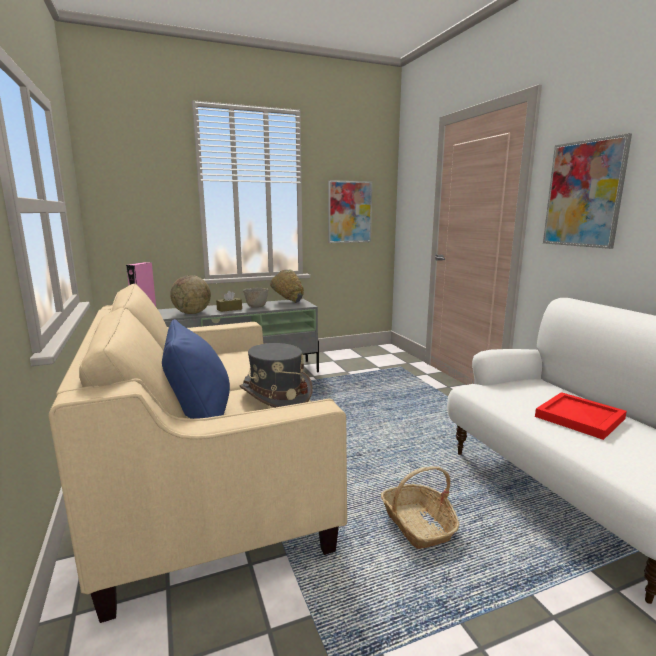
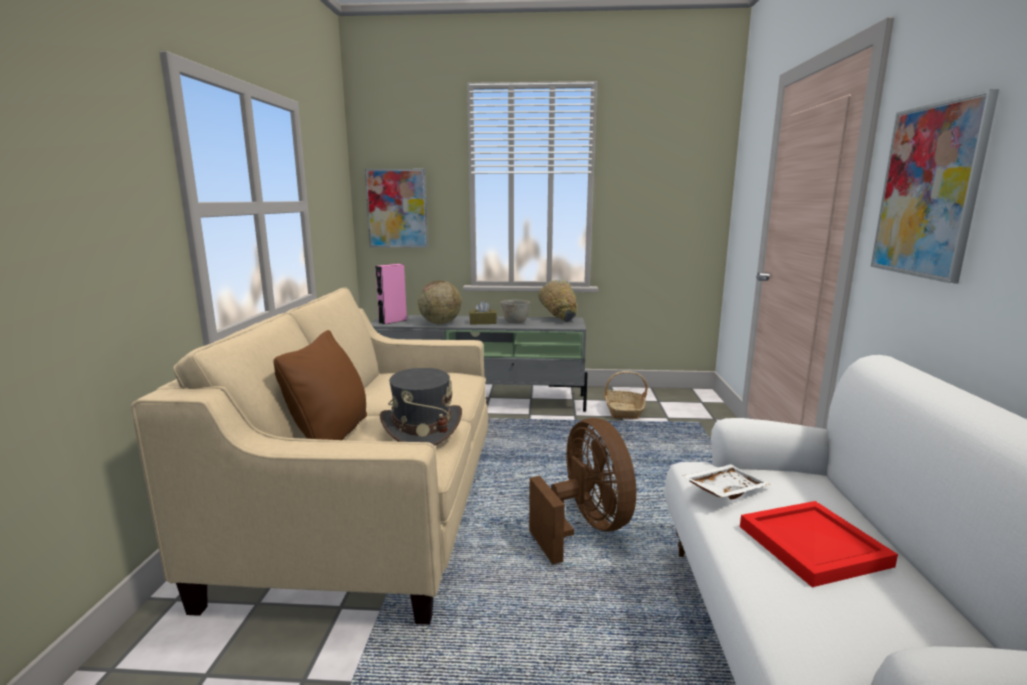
camera: 25 degrees right, 0 degrees up
blue pillow [162,319,230,419] -> brown pillow [273,330,367,440]
picture [328,180,372,243] -> picture moved to [365,169,428,248]
basket [381,466,459,549] -> basket moved to [604,371,648,419]
none -> brown fan [529,418,636,565]
none -> white tray [682,464,770,500]

